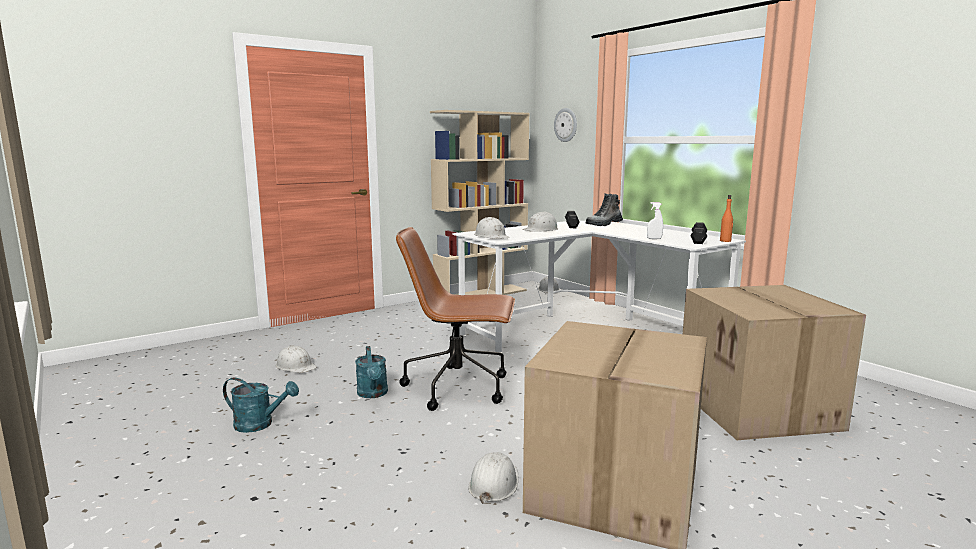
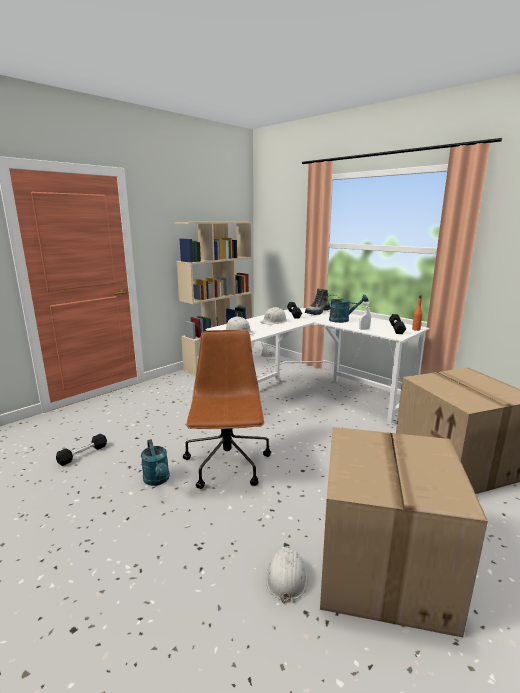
camera: 10 degrees left, 5 degrees up
turquoise watering can [223,377,299,433] -> turquoise watering can moved to [325,294,368,323]
white hard hat [276,346,317,373] -> black dumbbell [56,434,107,466]
brown office chair [396,227,515,411] -> brown office chair turned 90 degrees clockwise [183,330,271,489]
wall clock [554,108,577,142] -> none

